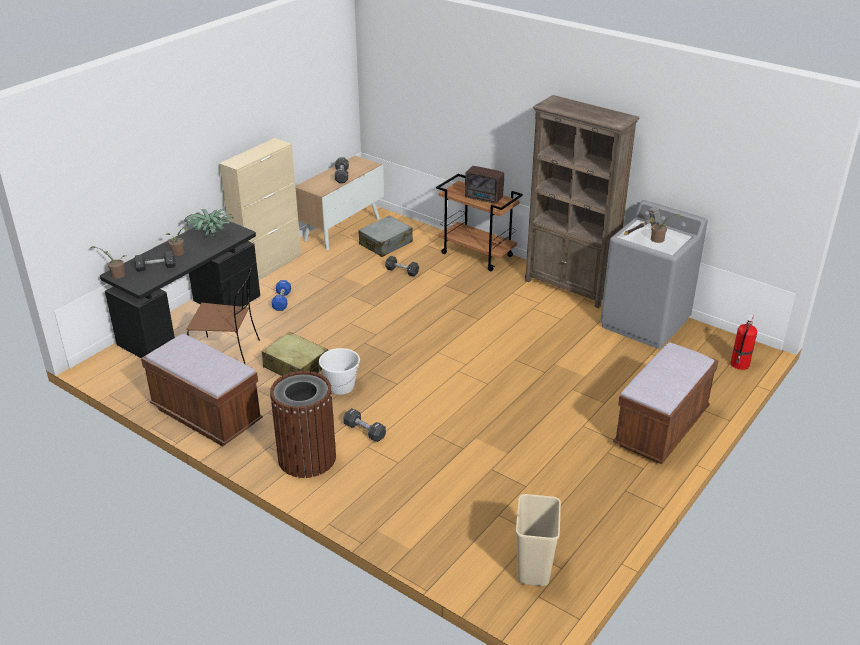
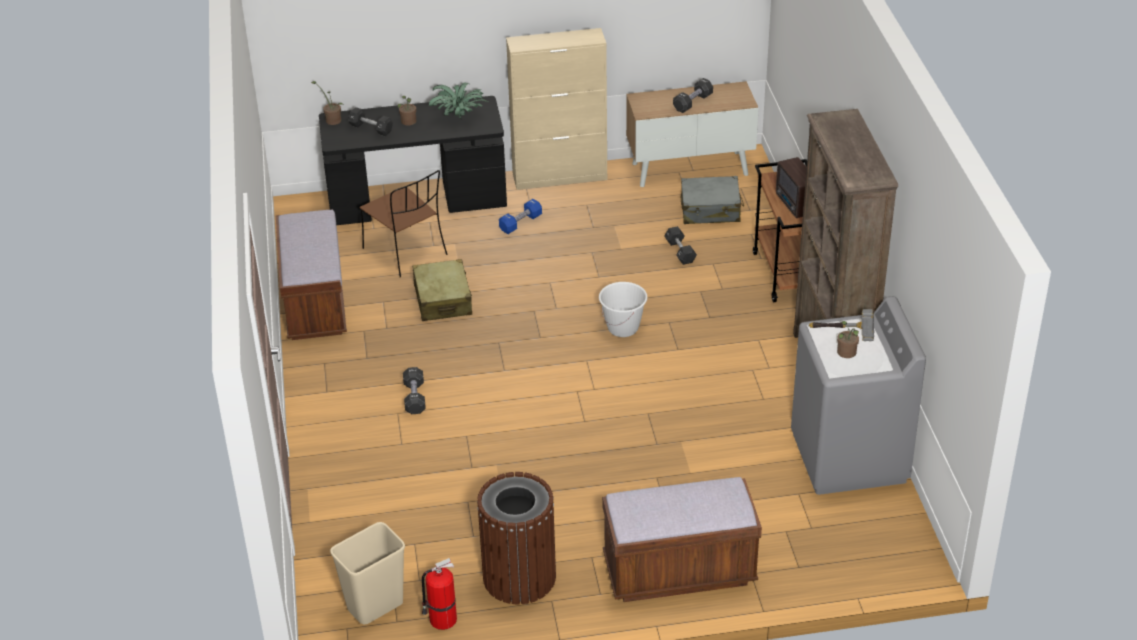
camera: 45 degrees right, 5 degrees up
brown trash can [270,371,336,478] -> brown trash can moved to [477,472,556,605]
white bucket [319,348,360,395] -> white bucket moved to [599,282,647,337]
fire extinguisher [731,314,757,370] -> fire extinguisher moved to [422,558,457,630]

